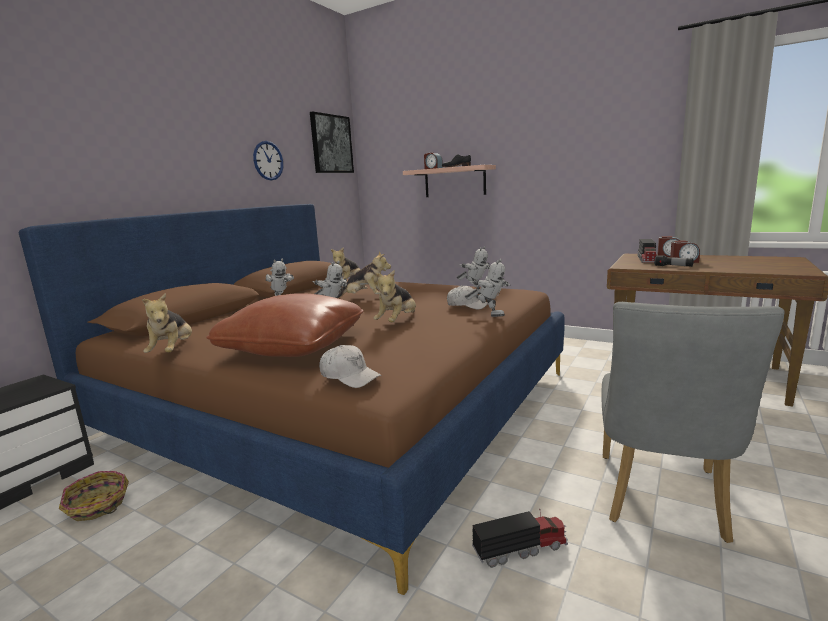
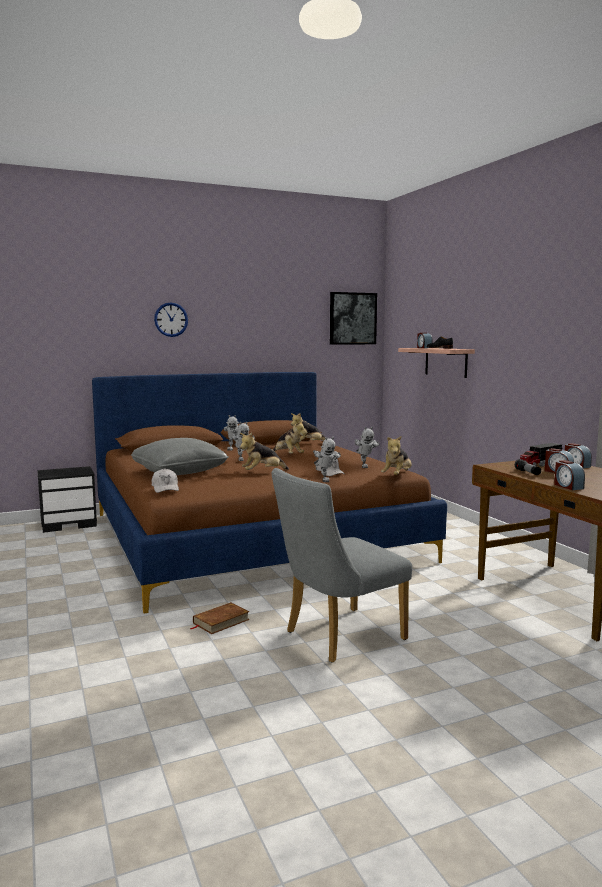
camera: 35 degrees right, 5 degrees down
basket [59,471,129,521] -> none
plush toy [142,293,192,353] -> plush toy moved to [381,436,412,475]
brown pillow [206,293,364,357] -> grey pillow [131,438,229,475]
wall clock [253,141,284,180] -> wall clock moved to [154,303,188,337]
toy truck [472,509,568,568] -> brown book [190,602,250,634]
none -> alarm clock [554,460,585,490]

